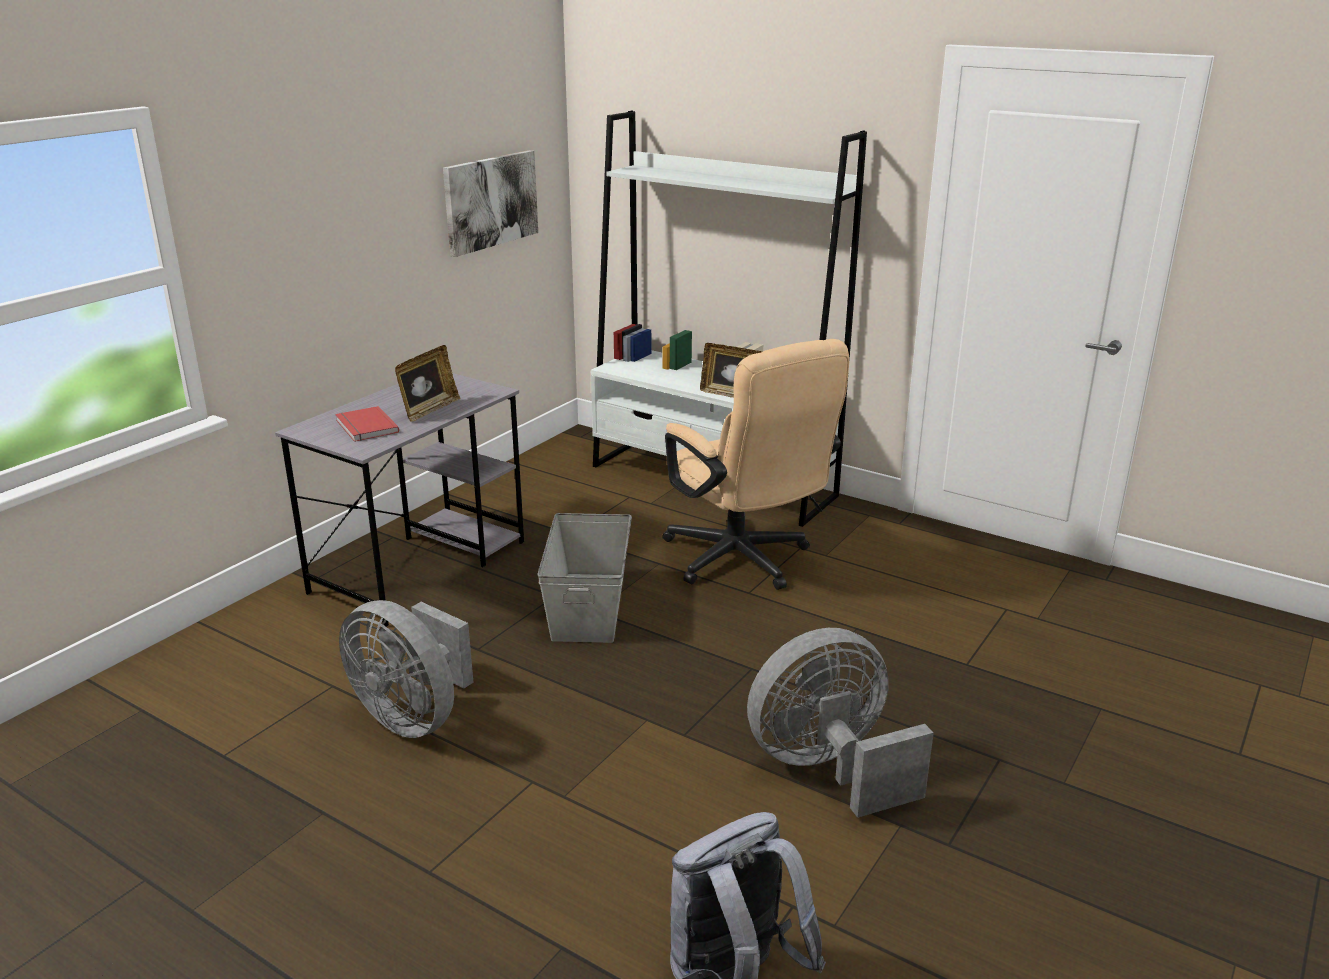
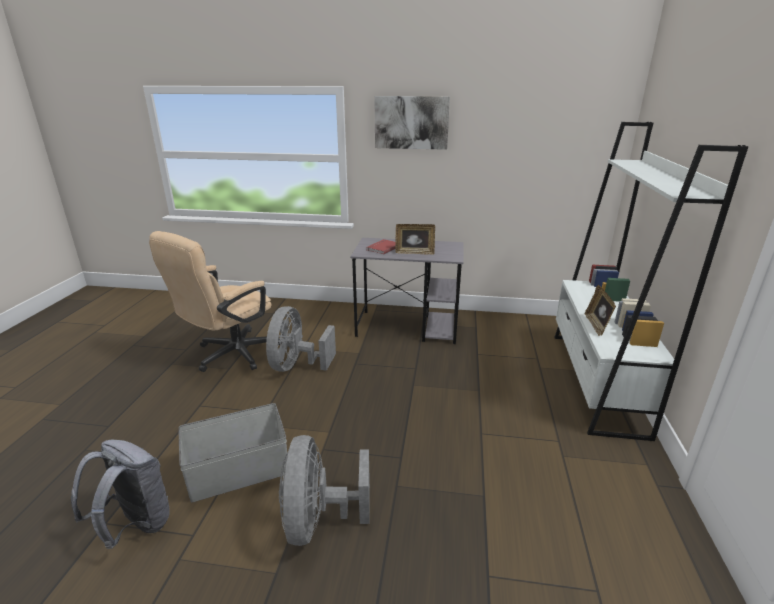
camera: 65 degrees right, 0 degrees up
picture [443,150,538,257] -> picture moved to [374,96,450,150]
grey storage box [537,513,632,643] -> grey storage box moved to [178,403,287,502]
beige office chair [662,339,849,590] -> beige office chair moved to [149,231,282,372]
grey fan [747,628,934,818] -> grey fan turned 135 degrees counterclockwise [279,435,370,546]

